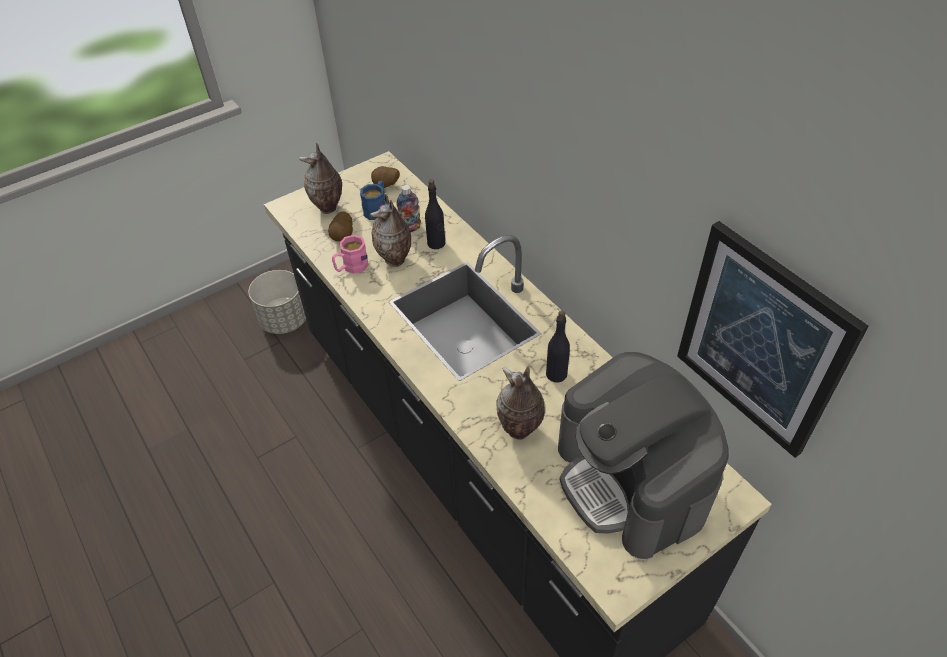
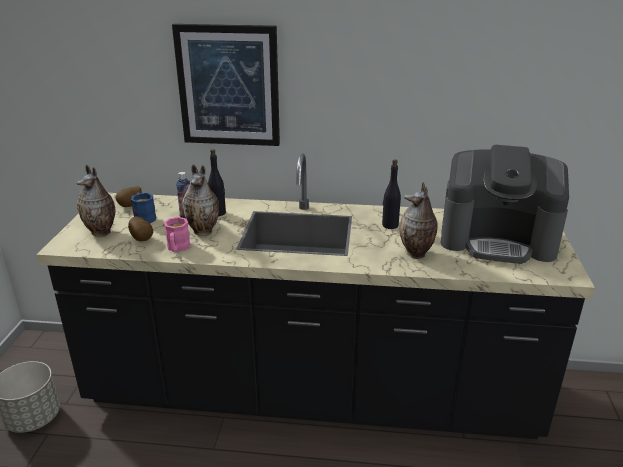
camera: 50 degrees left, 20 degrees down
picture [677,221,869,458] -> picture moved to [172,24,280,146]

